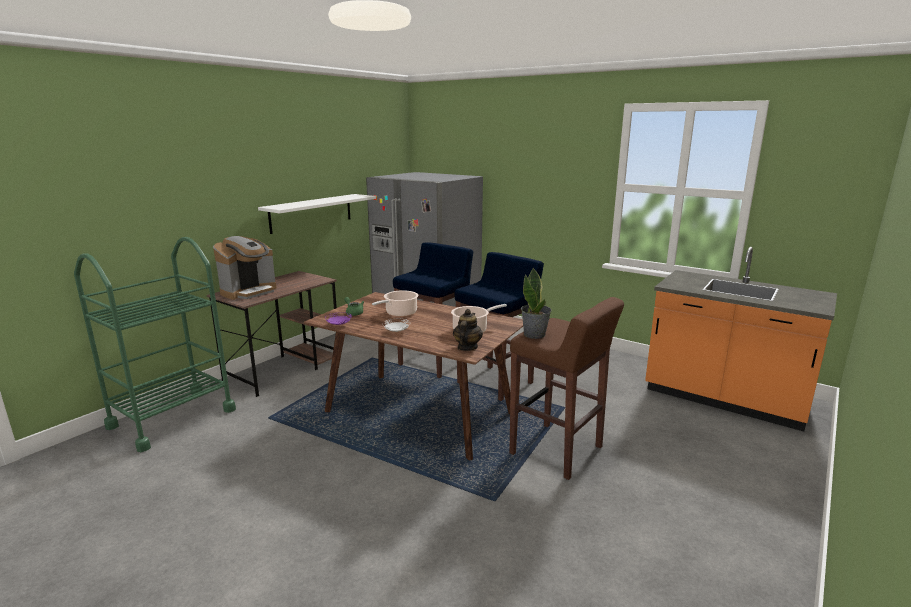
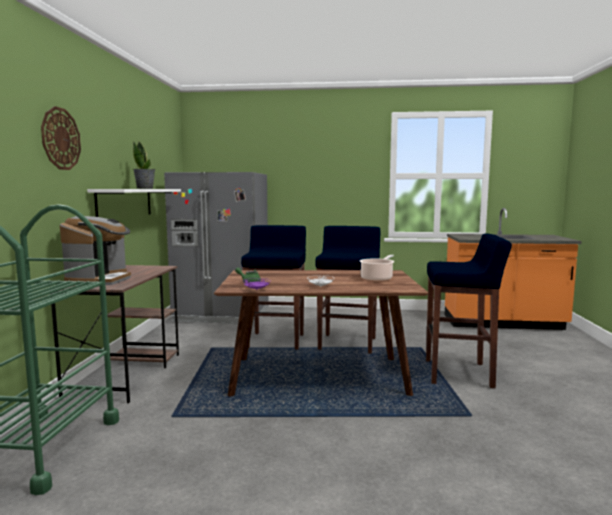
camera: 30 degrees left, 10 degrees down
cooking pot [372,290,418,317] -> none
teapot [453,309,483,351] -> none
brown stool [509,297,624,480] -> blue stool [426,233,512,388]
potted plant [521,267,552,339] -> potted plant moved to [133,142,156,189]
none -> wall clock [41,106,81,170]

